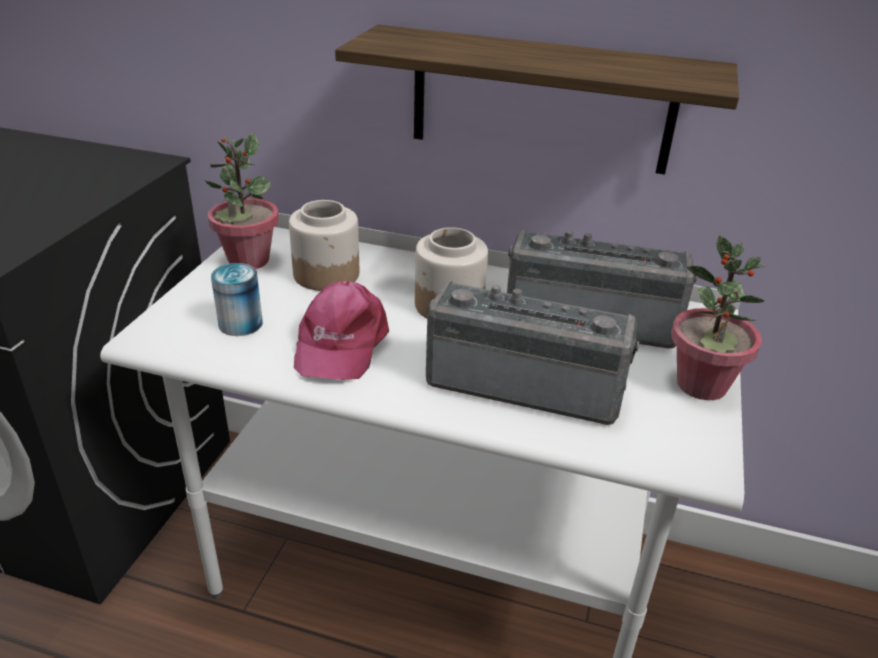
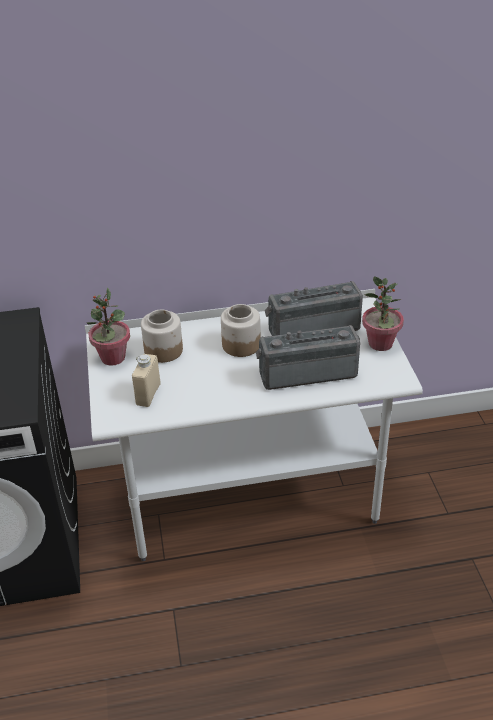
camera: 25 degrees left, 5 degrees up
can [211,263,263,336] -> beige bottle [132,354,161,407]
pink cap [294,281,389,380] -> none
shelf [335,25,739,174] -> none

